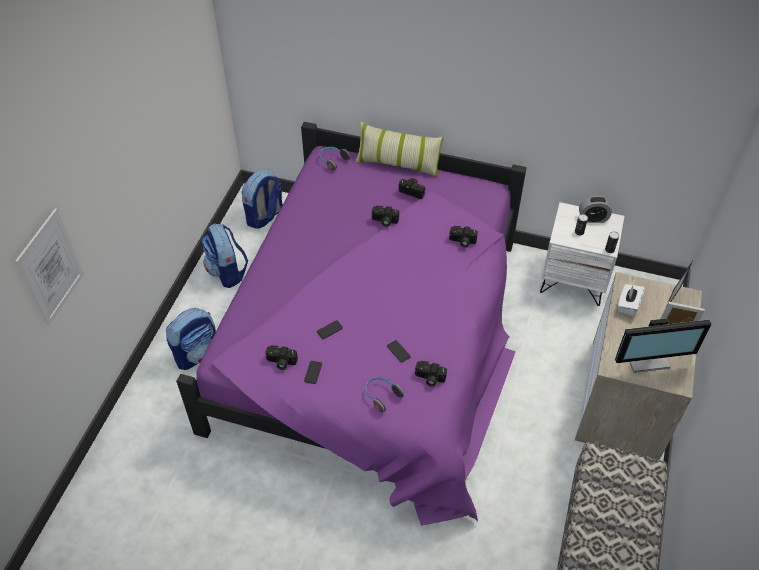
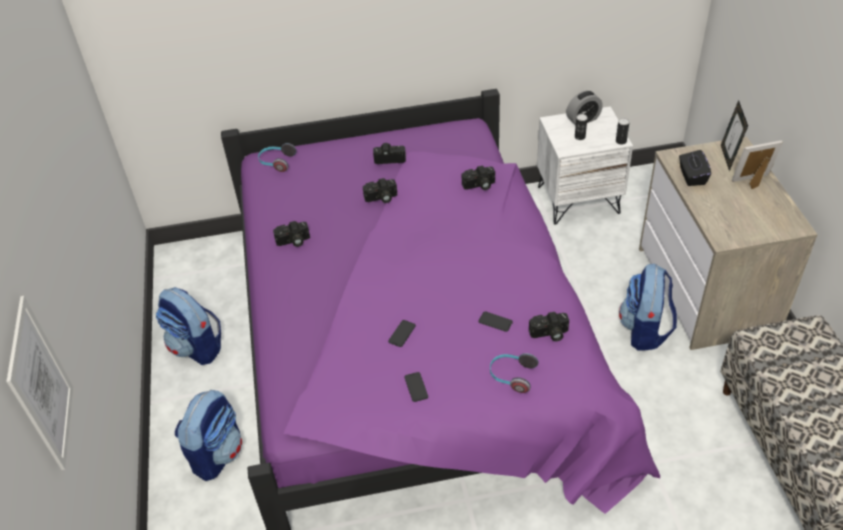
camera: 25 degrees left, 5 degrees down
backpack [241,169,282,229] -> backpack moved to [619,264,677,350]
camera [265,345,298,370] -> camera moved to [273,221,310,247]
pillow [355,121,444,178] -> none
monitor [615,318,711,373] -> none
white tissue box [618,284,645,317] -> black tissue box [679,150,711,186]

